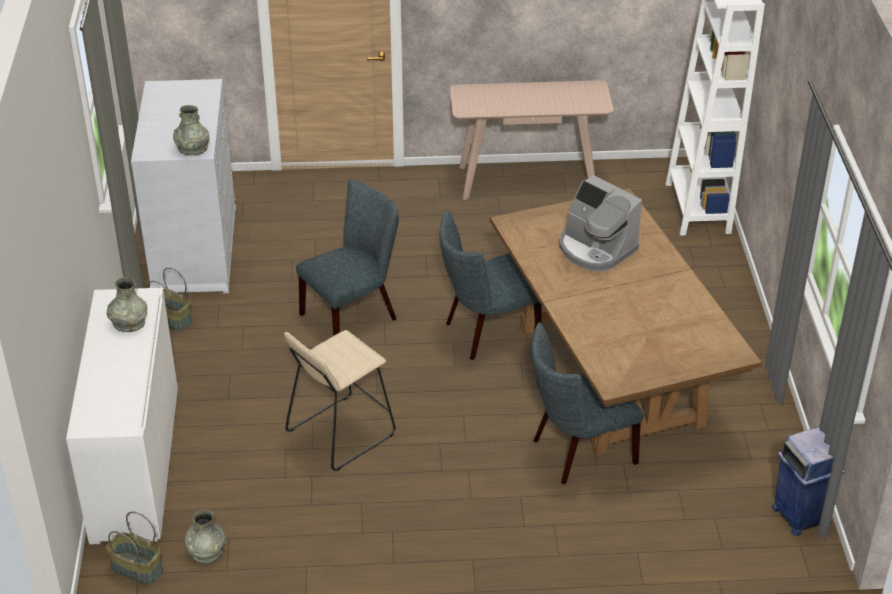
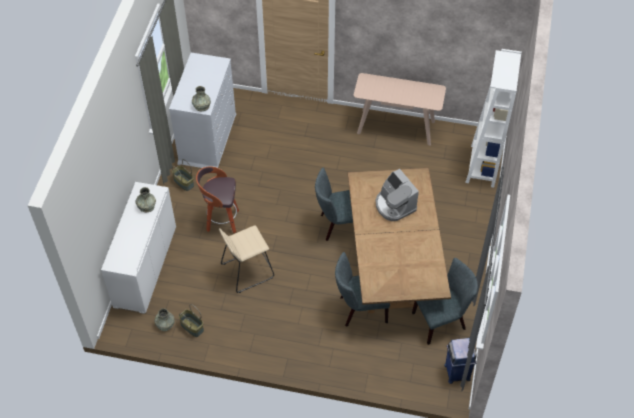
camera: 15 degrees right, 15 degrees up
basket [106,511,163,585] -> basket moved to [178,304,204,337]
grey chair [296,179,399,336] -> grey chair moved to [412,258,478,345]
none -> stool [196,166,239,233]

